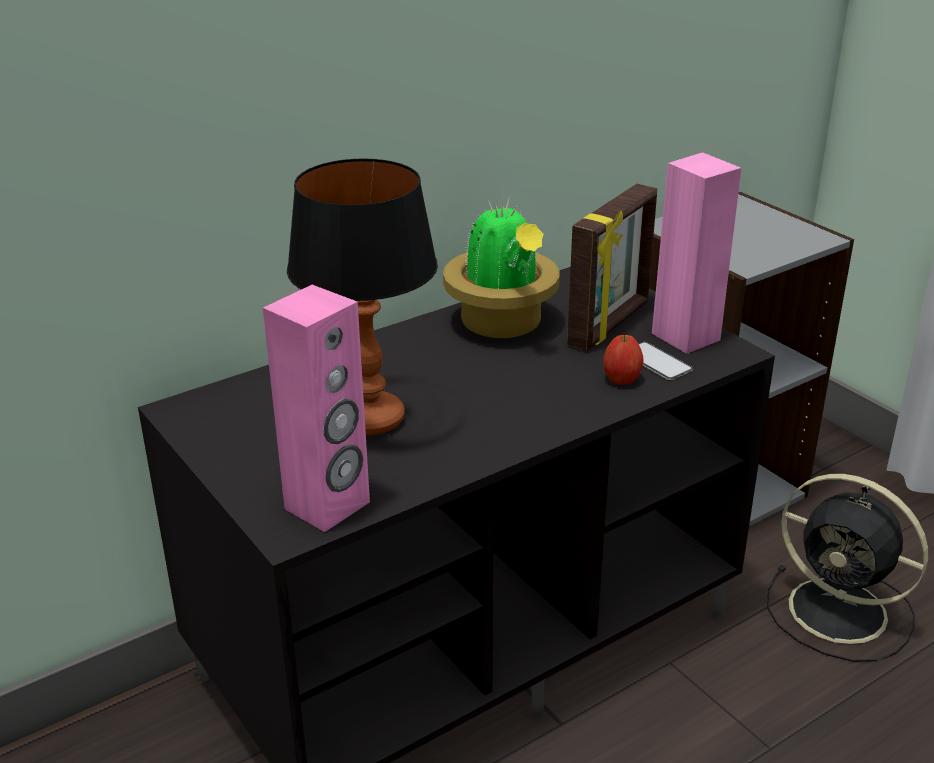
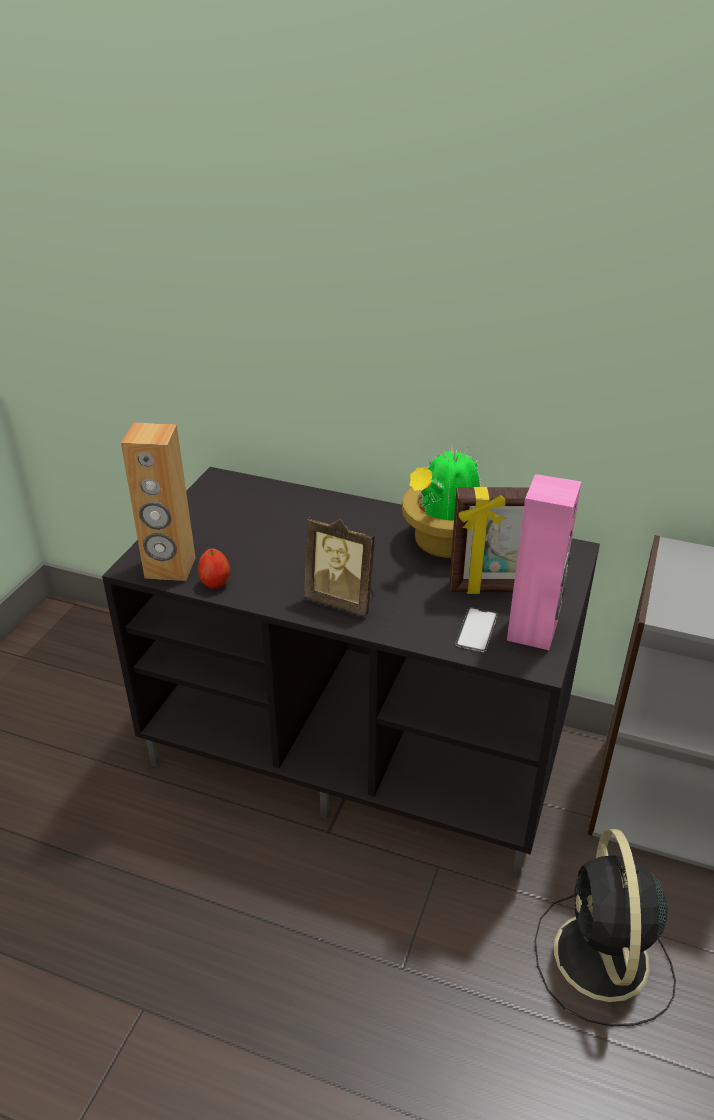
camera: 55 degrees right, 5 degrees up
pink speaker [263,285,370,532] -> brown speaker [121,422,196,581]
table lamp [287,158,438,435] -> none
apple [603,335,643,385] -> apple moved to [198,548,230,589]
none -> picture frame [304,518,375,616]

